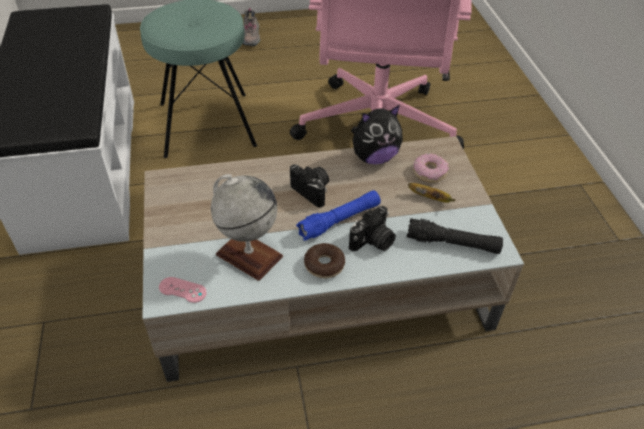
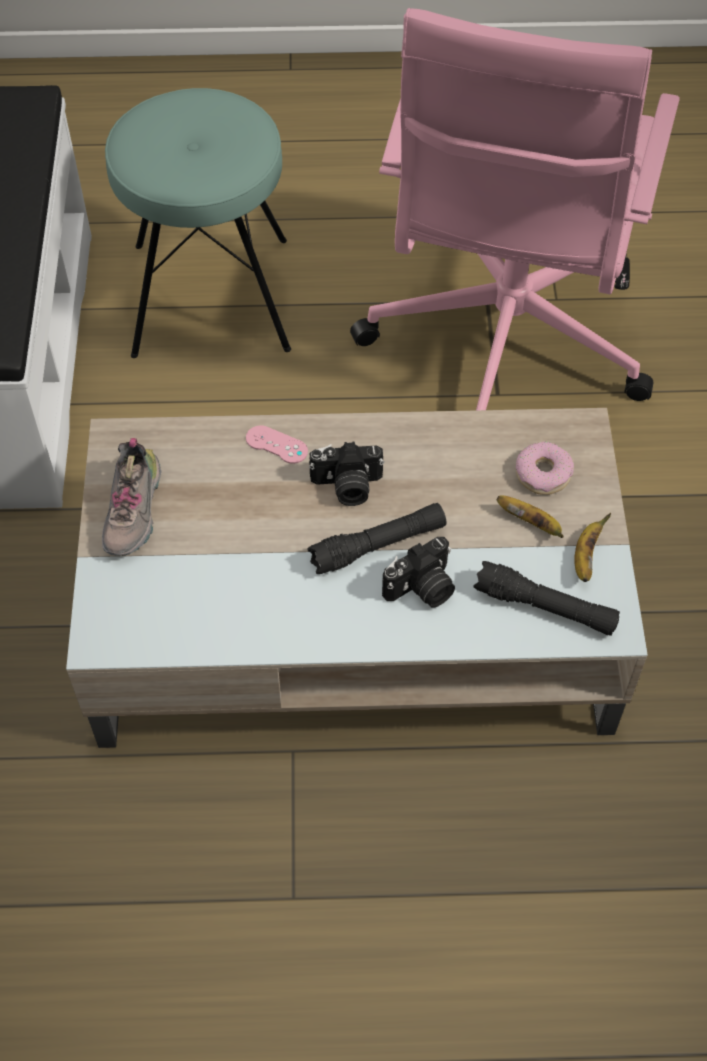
camera: 10 degrees right, 10 degrees up
pink game controller [159,277,207,303] -> pink game controller moved to [246,425,308,464]
globe [211,174,283,281] -> none
shoe [243,8,260,46] -> shoe moved to [102,438,162,556]
camera [290,164,329,208] -> camera turned 120 degrees clockwise [309,441,384,506]
blue flashlight [296,190,381,241] -> black flashlight [307,503,446,574]
donut [304,243,345,278] -> none
plush toy [351,105,403,164] -> none
none -> banana [574,513,611,582]

